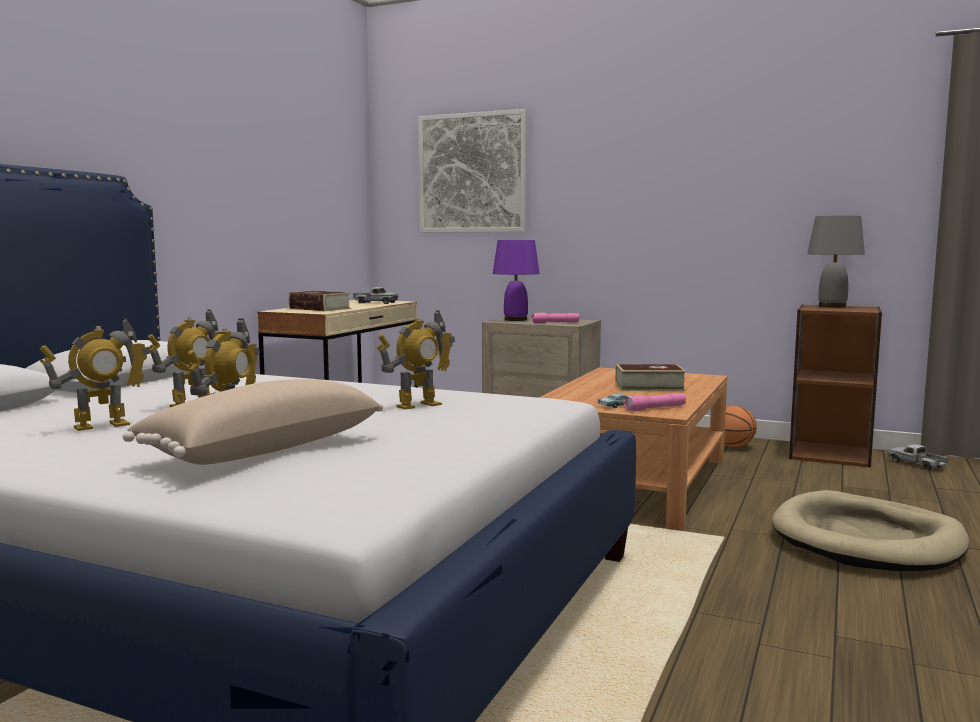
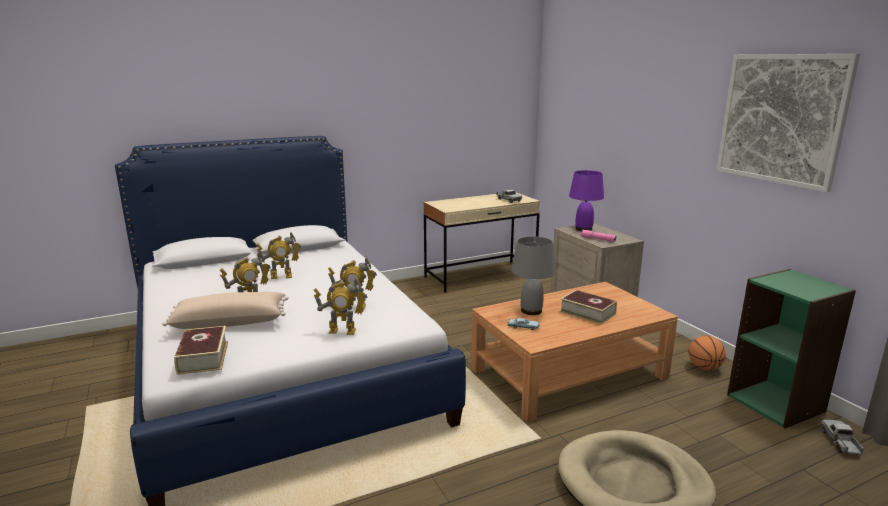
camera: 40 degrees right, 10 degrees up
toy robot [40,318,150,431] -> toy robot moved to [314,278,367,335]
book [289,291,351,311] -> book moved to [174,326,228,375]
picture [418,109,527,232] -> picture moved to [716,54,860,192]
pink flashlight [623,393,686,411] -> none
brown bookcase [789,304,882,468] -> green bookcase [727,269,856,429]
grey table lamp [807,216,865,308] -> grey table lamp moved to [511,236,556,315]

